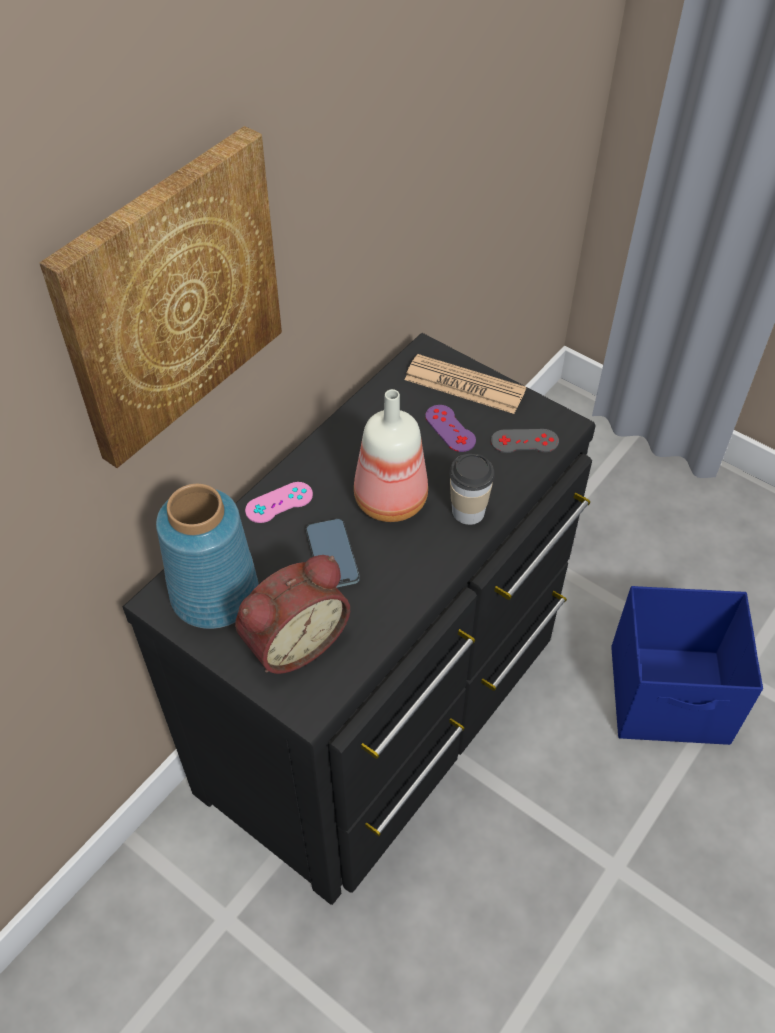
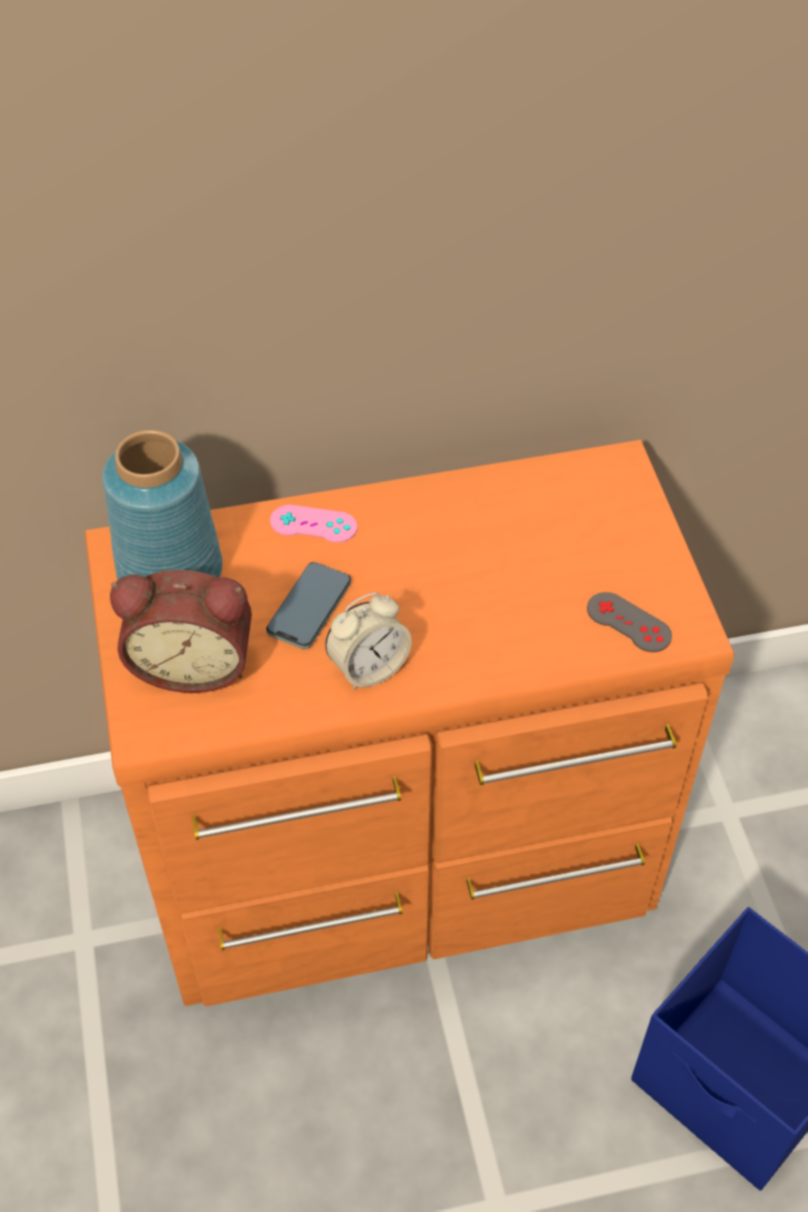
camera: 40 degrees right, 0 degrees up
picture [39,126,282,468] -> none
black dresser [123,333,596,905] -> orange dresser [85,440,734,1007]
bottle [354,389,428,522] -> none
newspaper [404,354,526,414] -> none
purple game controller [425,405,476,452] -> none
cup [449,454,495,525] -> none
none -> alarm clock [325,592,412,690]

